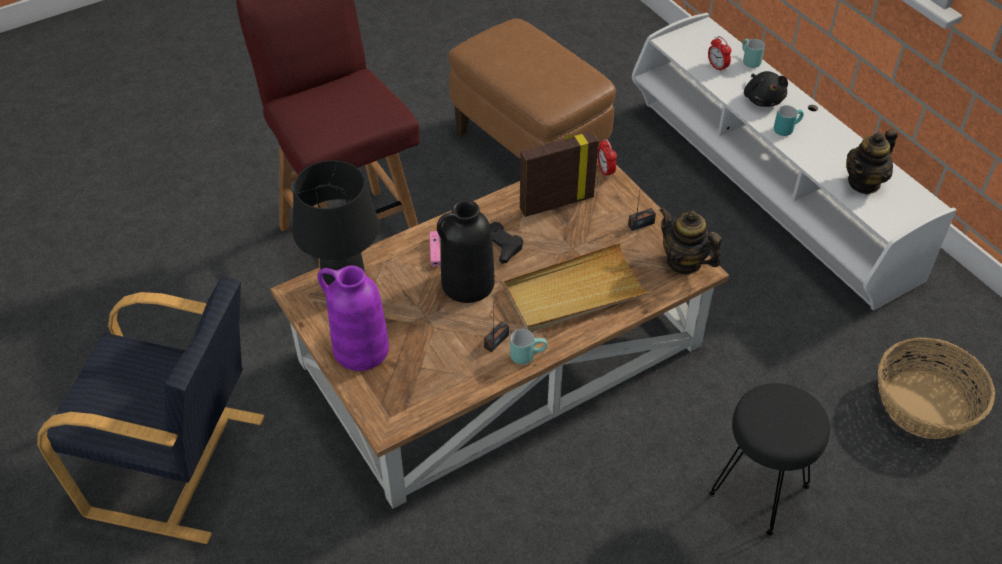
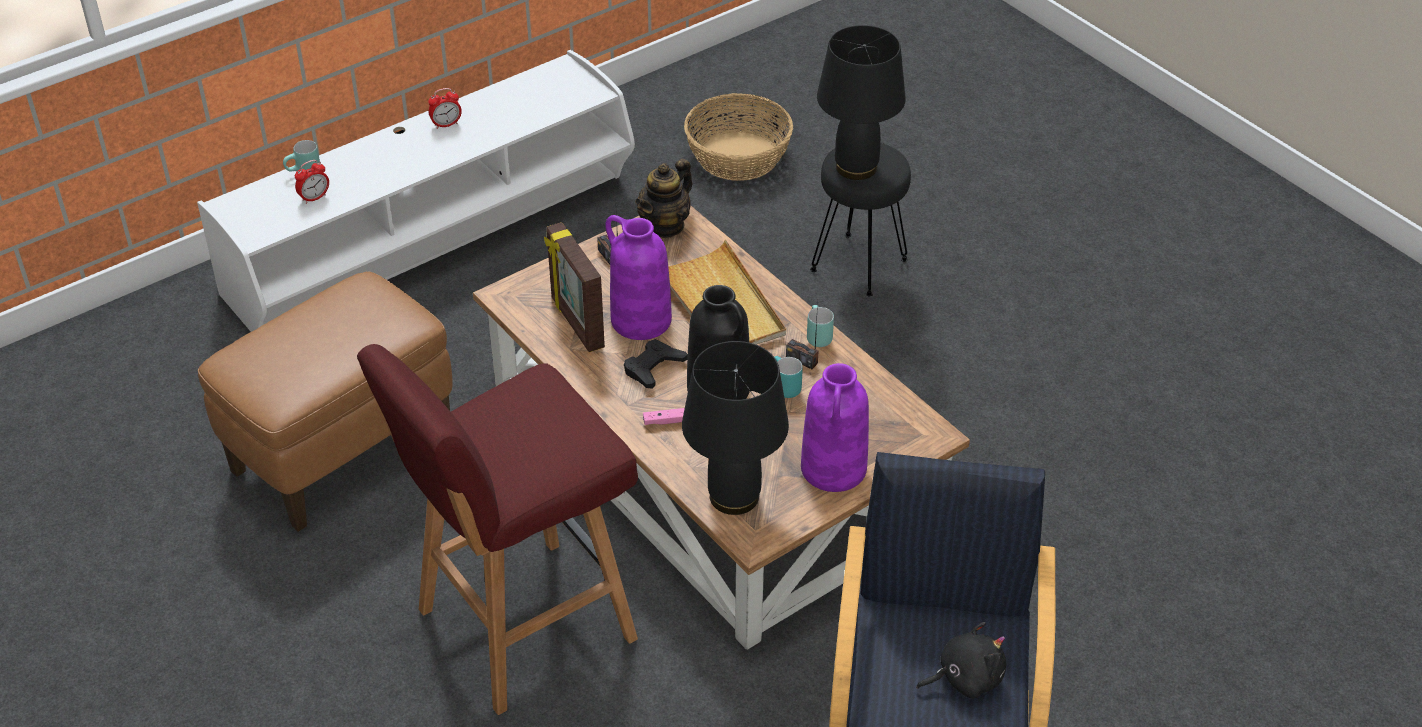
camera: 95 degrees left, 5 degrees down
alarm clock [597,139,617,178] -> alarm clock moved to [428,88,462,129]
black plush toy [744,71,788,107] -> black plush toy moved to [916,622,1006,698]
turquoise mug [774,105,804,136] -> turquoise mug moved to [775,356,803,398]
teapot [846,129,898,194] -> none
none -> purple vase [605,215,672,340]
none -> black table lamp [817,25,906,180]

